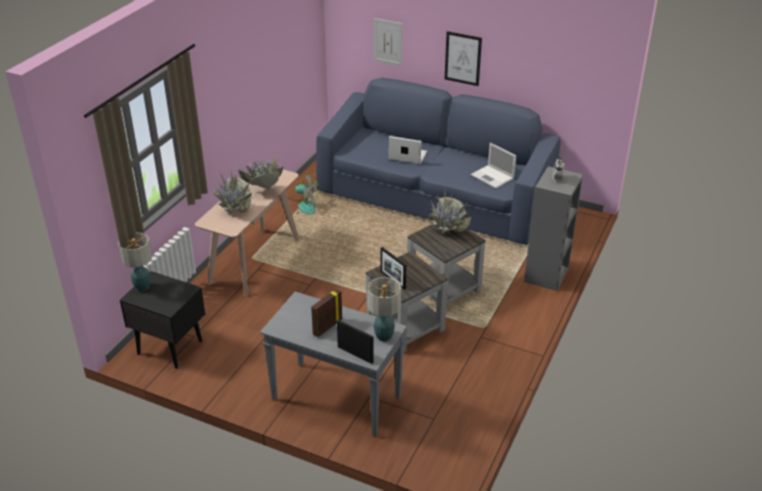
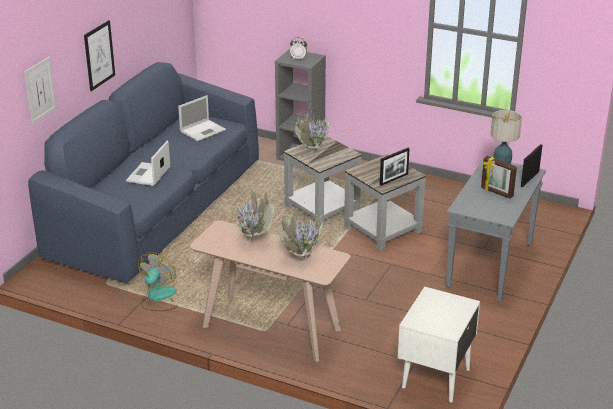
camera: 90 degrees left, 5 degrees down
table lamp [118,233,152,291] -> none
black nightstand [120,271,205,369] -> white nightstand [398,286,480,403]

